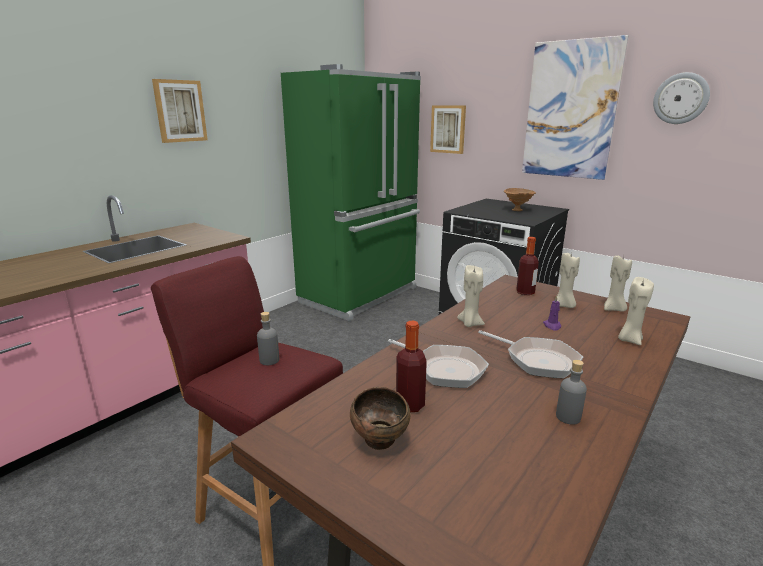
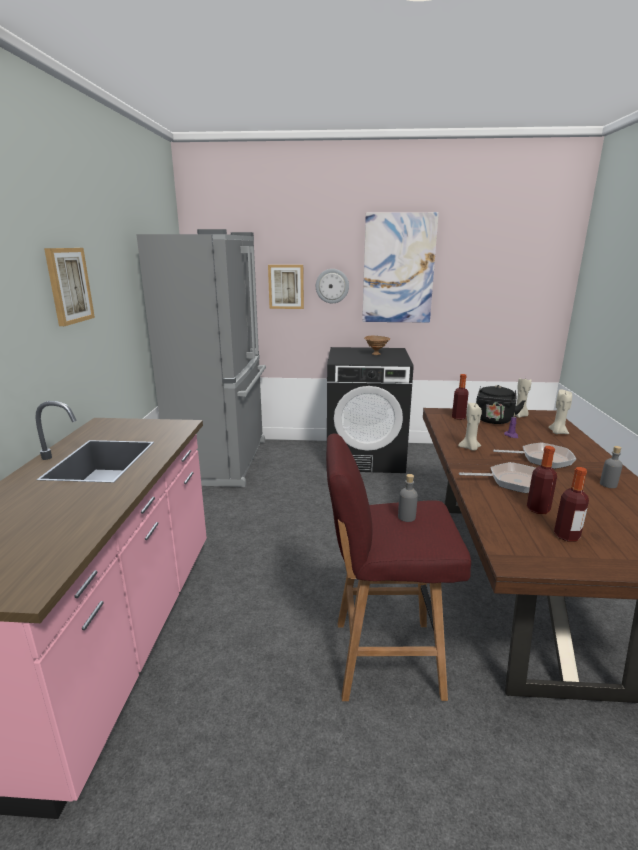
camera: 35 degrees left, 0 degrees up
green fridge [281,64,421,321] -> grey fridge [136,229,266,487]
brown bowl [350,387,411,450] -> bottle [554,467,589,542]
beige candle [557,253,580,308] -> black kettle [476,385,525,424]
wall clock [653,72,710,124] -> wall clock moved to [316,269,349,303]

